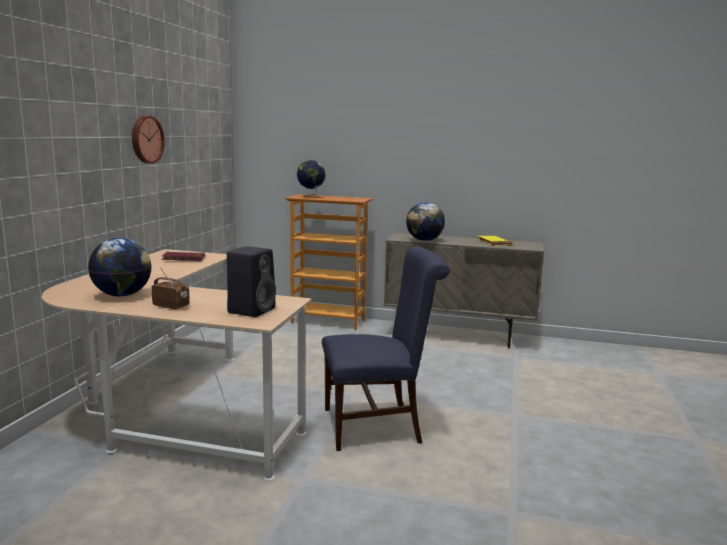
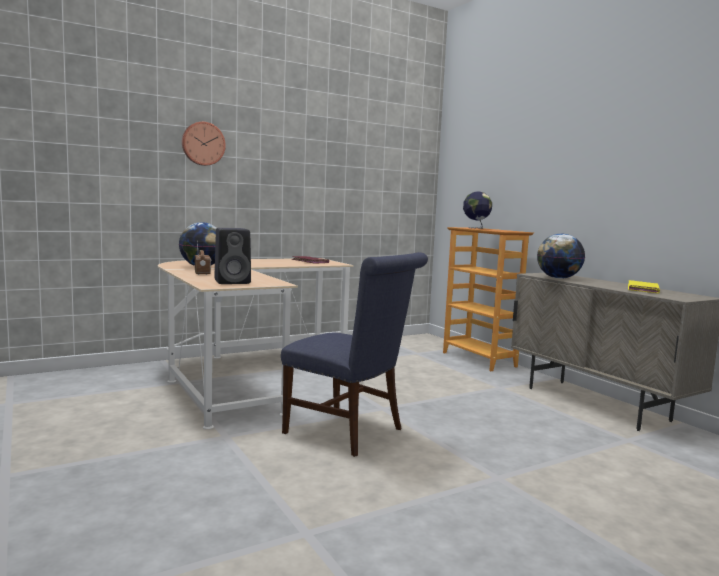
camera: 45 degrees right, 5 degrees down
wall clock [132,116,165,164] -> wall clock moved to [182,122,226,166]

